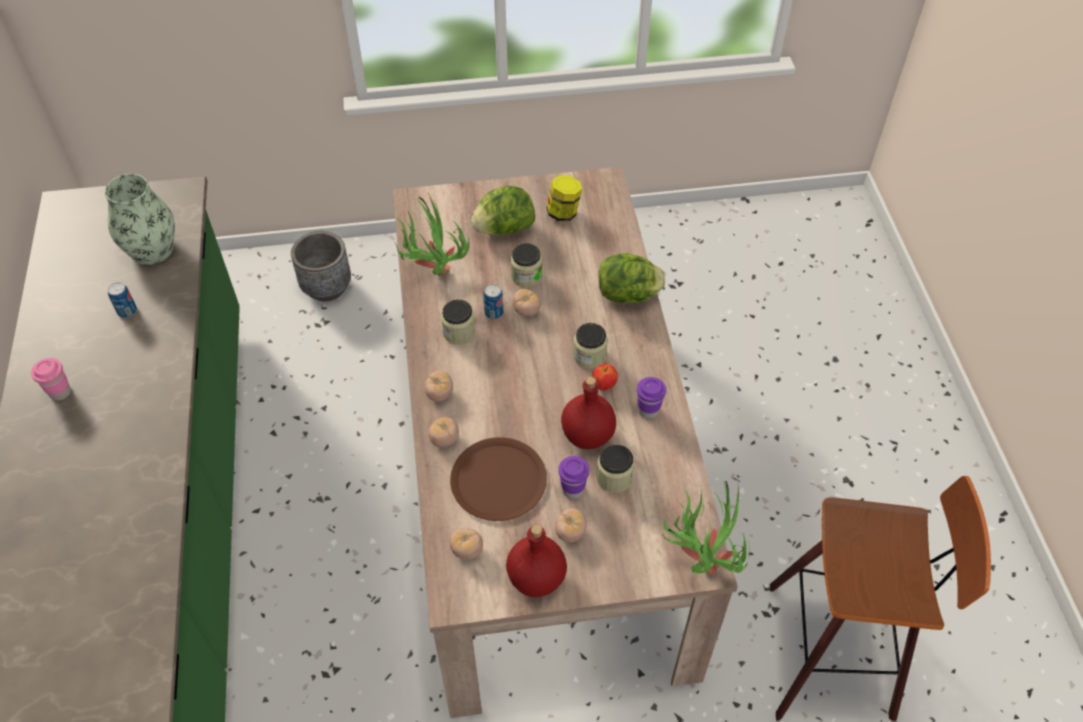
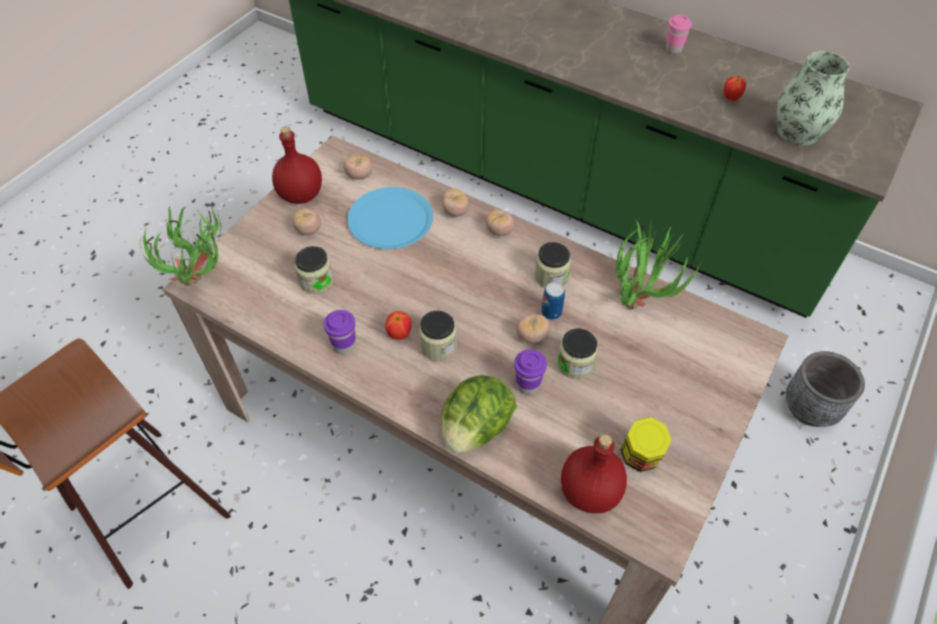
camera: 130 degrees right, 0 degrees up
can [108,282,137,318] -> apple [724,76,746,101]
brown plate [450,437,547,521] -> blue plate [347,187,433,249]
lettuce [471,186,535,235] -> none
purple cup [559,456,589,499] -> purple cup moved to [514,350,547,395]
red bottle [561,377,616,449] -> red bottle moved to [561,434,627,514]

